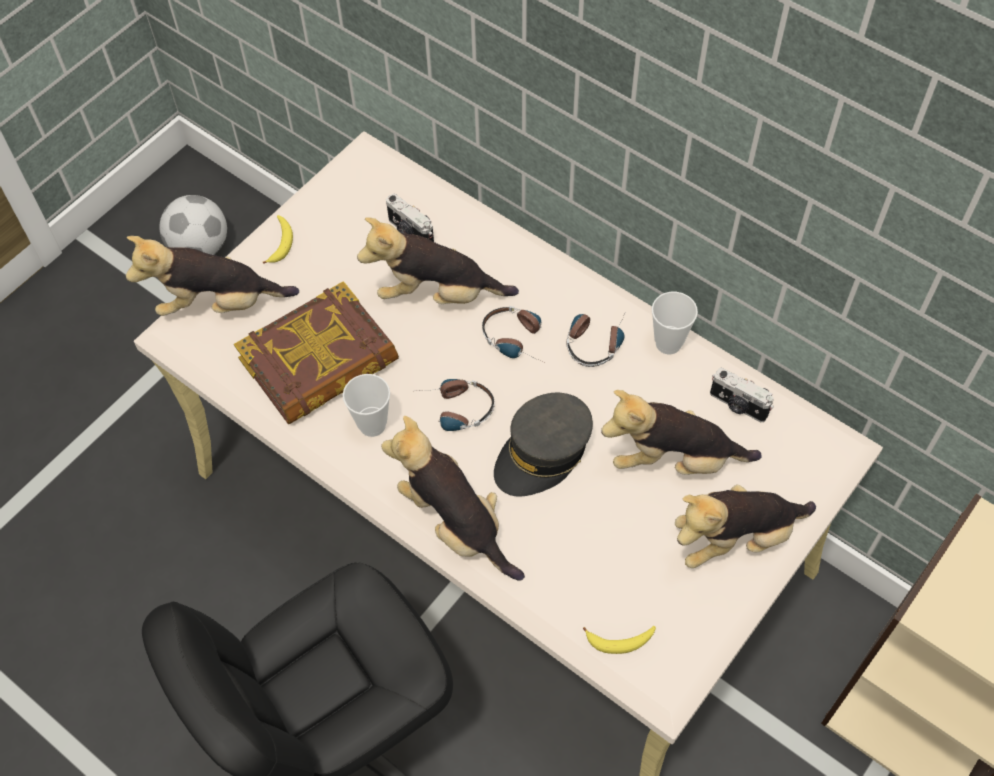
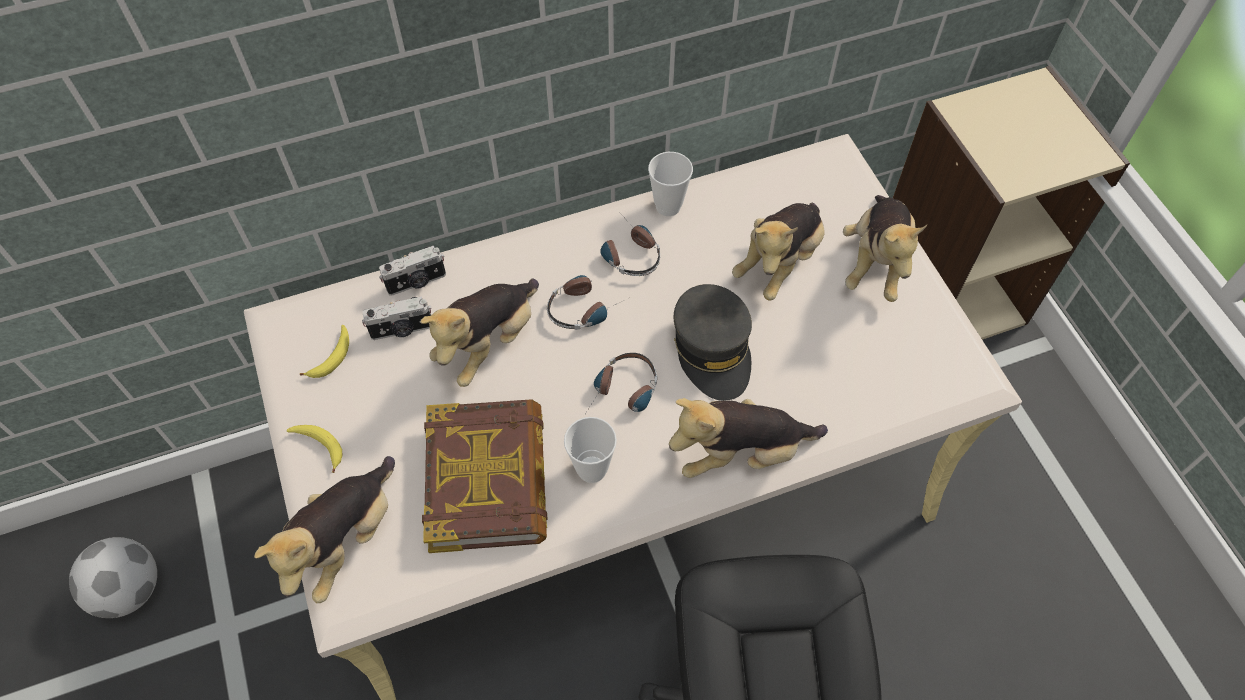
camera: 60 degrees left, 0 degrees up
banana [583,626,656,654] -> banana moved to [300,325,349,378]
camera [710,368,774,422] -> camera moved to [379,246,446,296]

